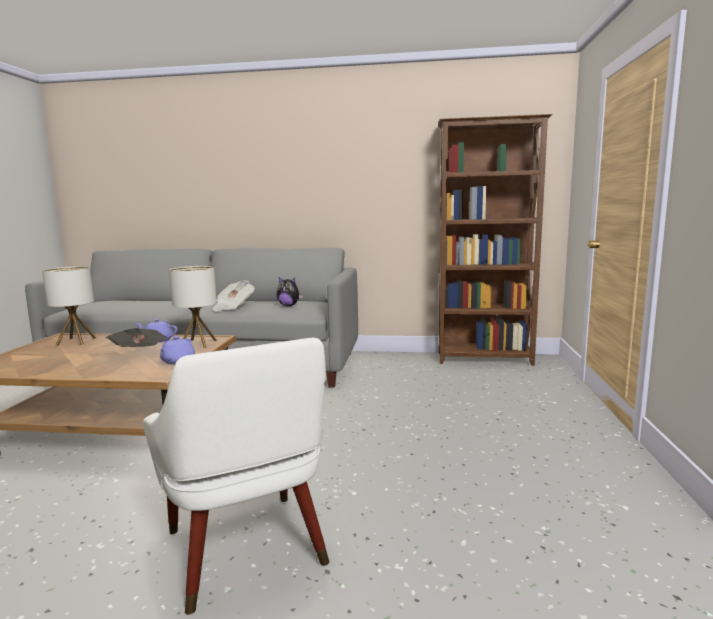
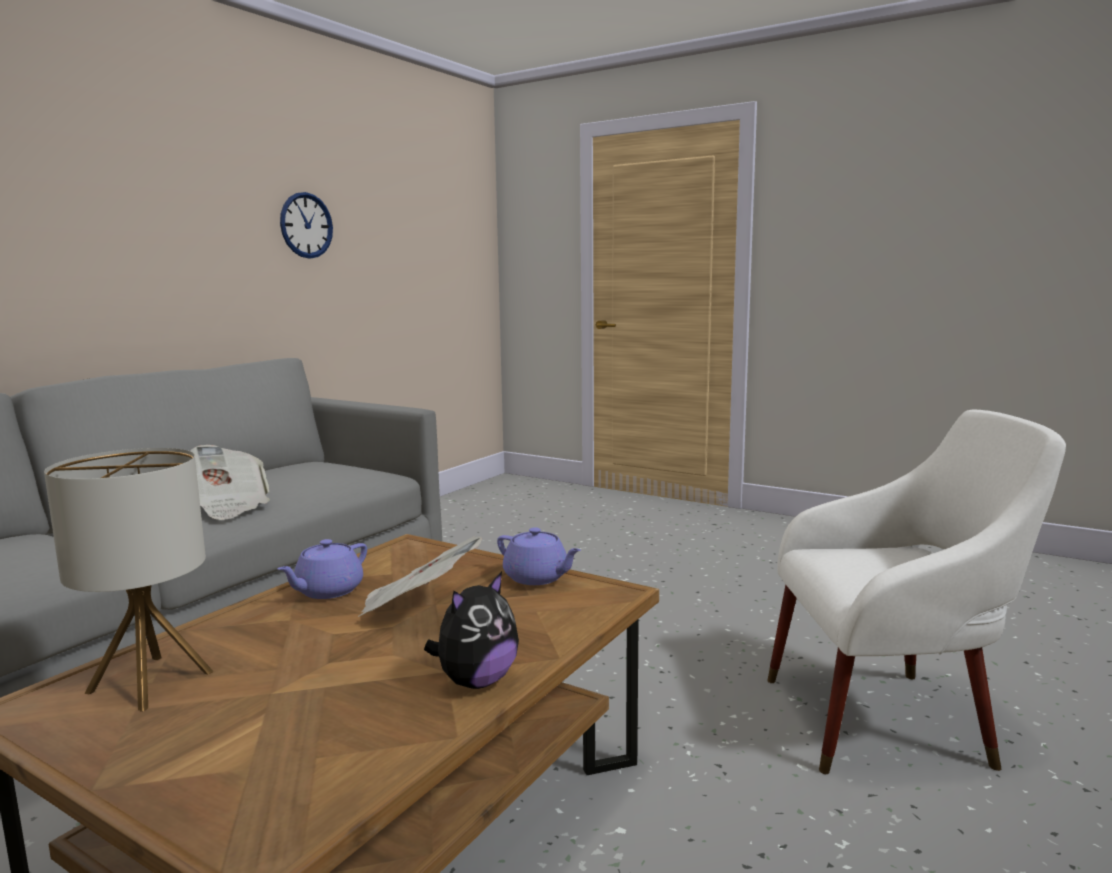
camera: 65 degrees left, 0 degrees up
table lamp [169,266,217,348] -> none
plush toy [277,277,303,306] -> plush toy moved to [424,572,519,689]
brown bookcase [438,114,553,366] -> none
none -> wall clock [280,192,333,259]

